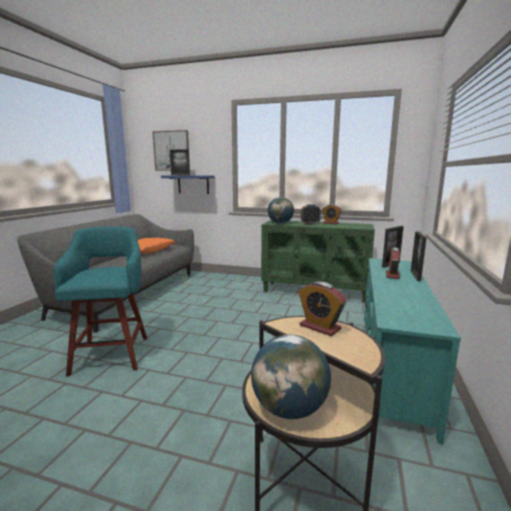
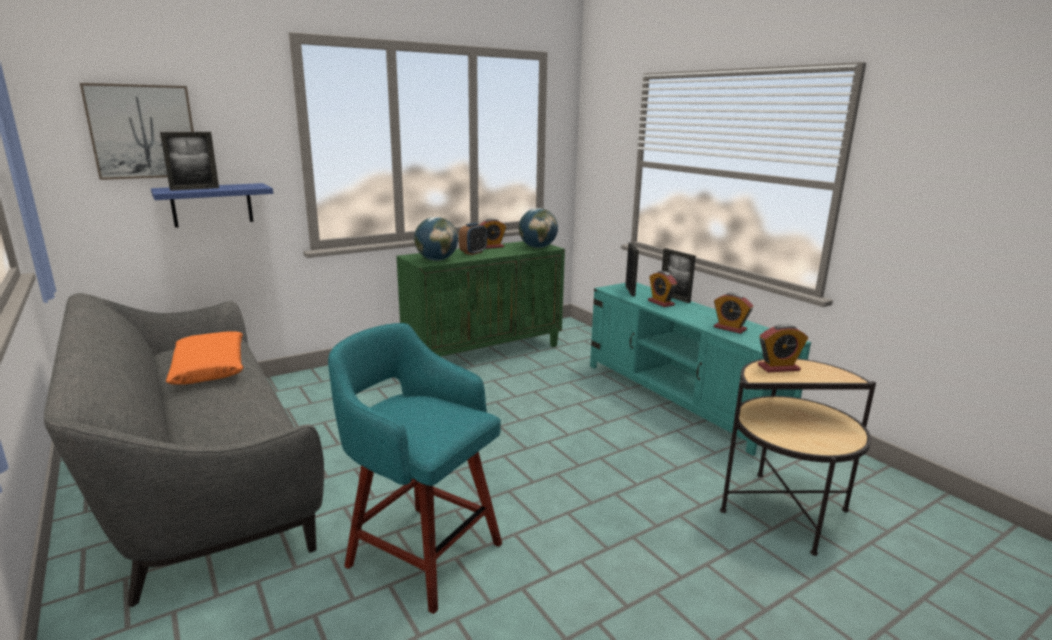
camera: 50 degrees left, 5 degrees up
globe [251,334,331,419] -> globe moved to [519,208,558,248]
none -> alarm clock [714,293,753,334]

